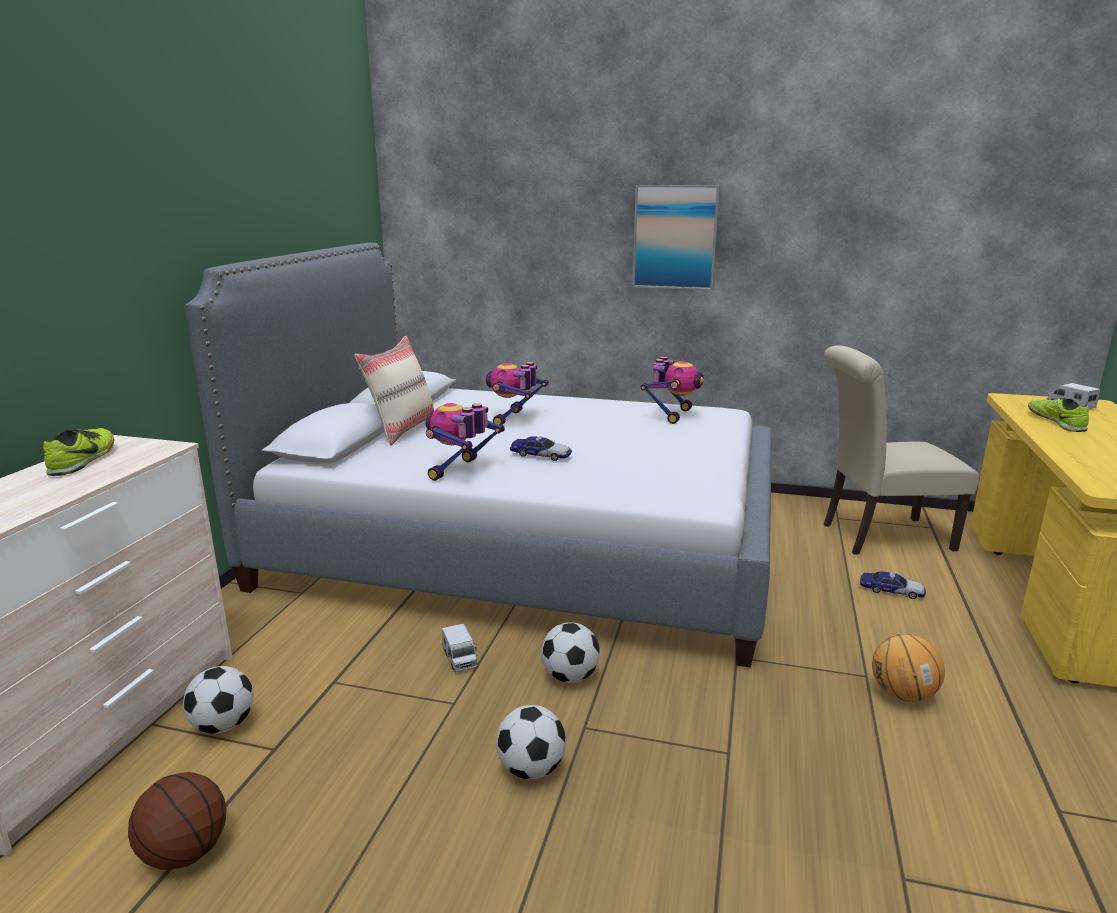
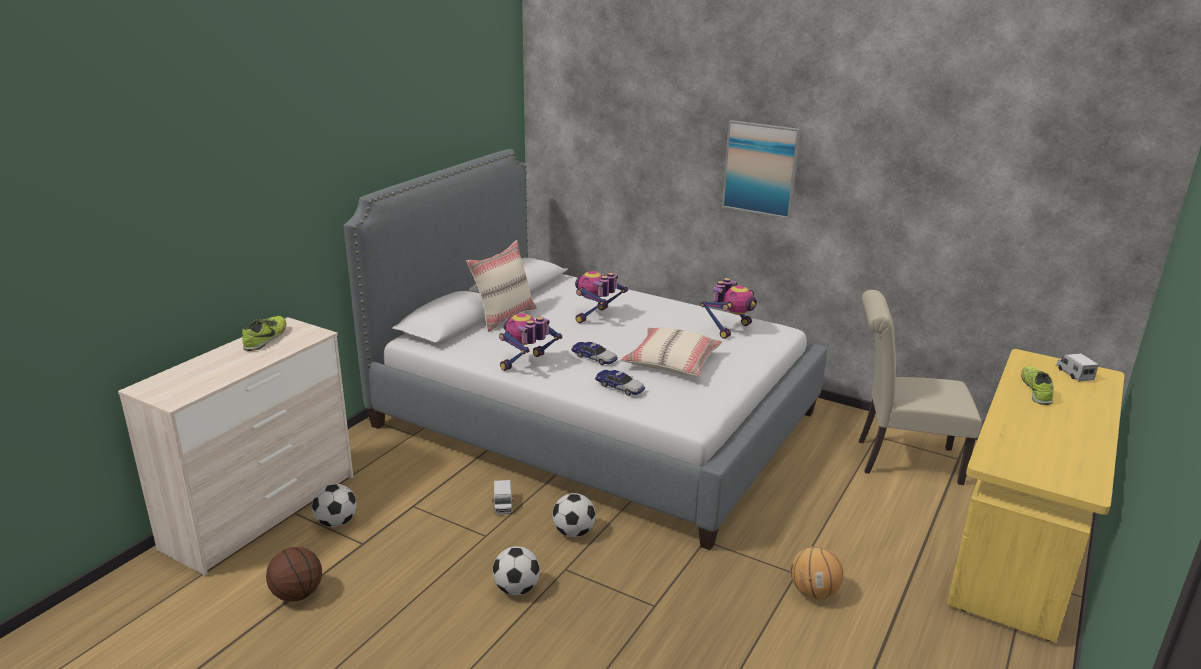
camera: 15 degrees right, 5 degrees up
toy car [860,571,926,599] -> toy car moved to [595,370,645,396]
none -> beige pillow [621,328,722,376]

